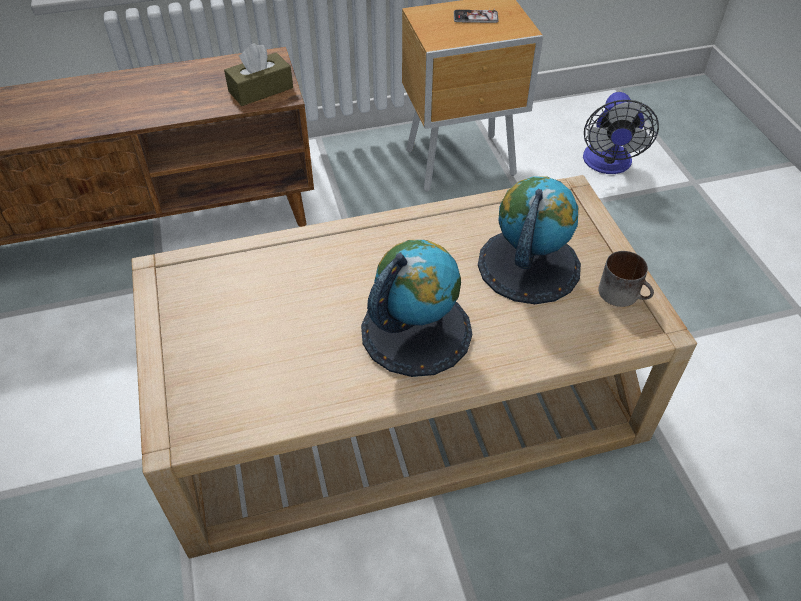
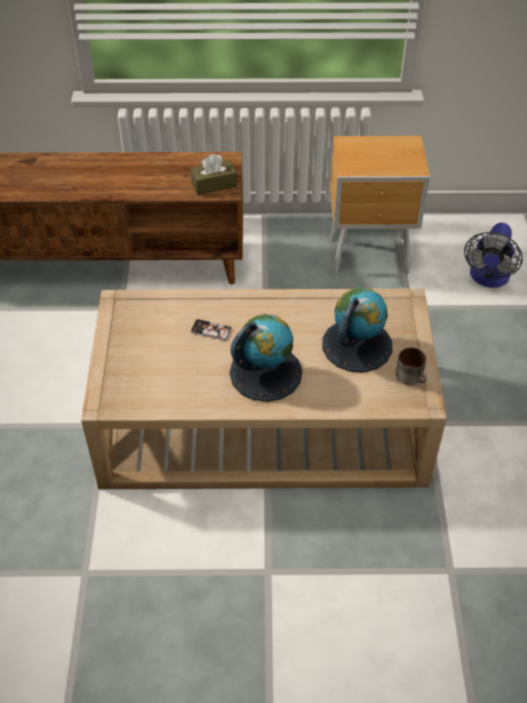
camera: 15 degrees right, 0 degrees up
phone [454,8,499,23] -> phone moved to [191,319,232,340]

